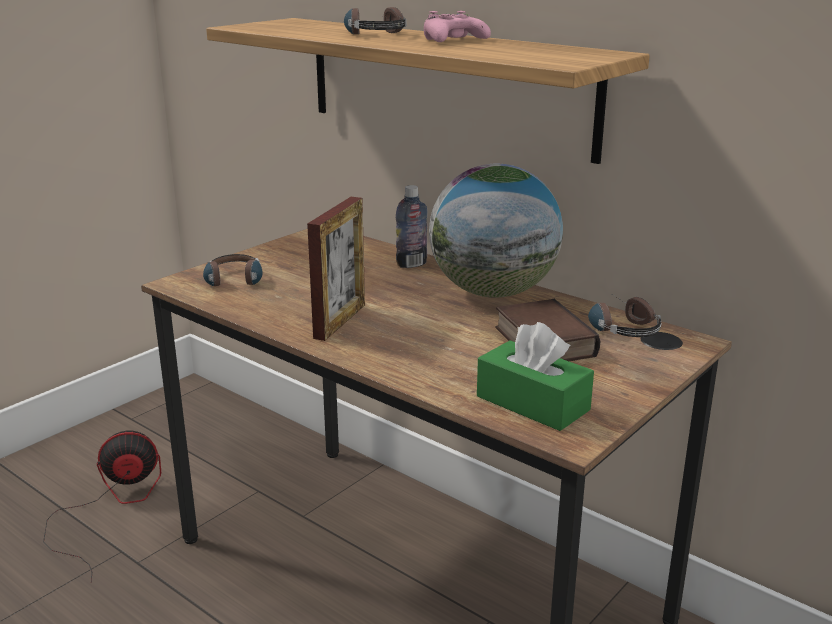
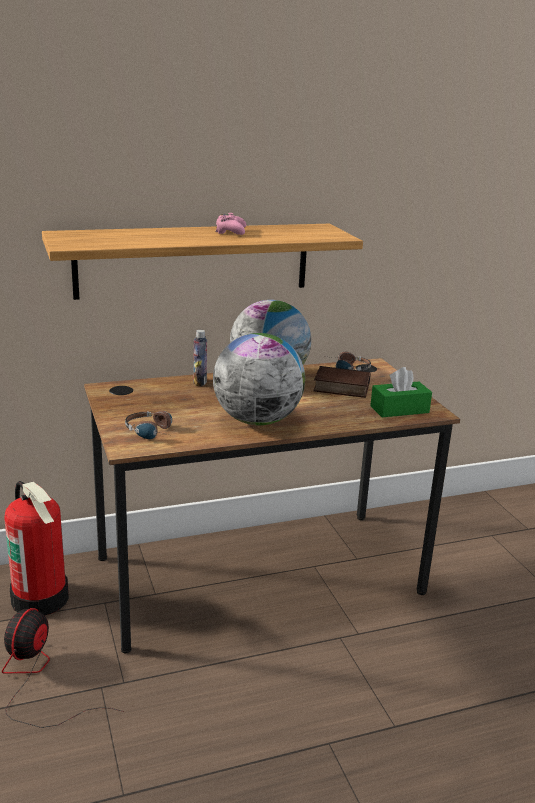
camera: 60 degrees left, 0 degrees up
picture frame [307,197,365,341] -> globe [213,333,305,425]
headphones [344,7,407,34] -> none
none -> fire extinguisher [5,481,69,615]

